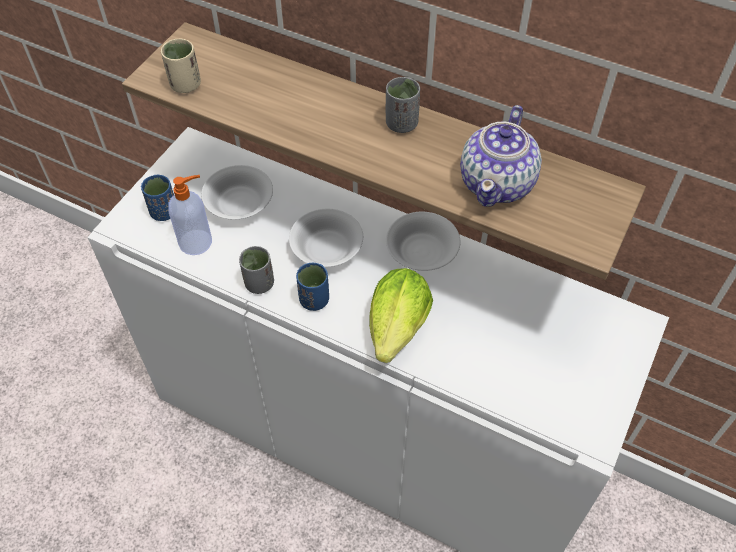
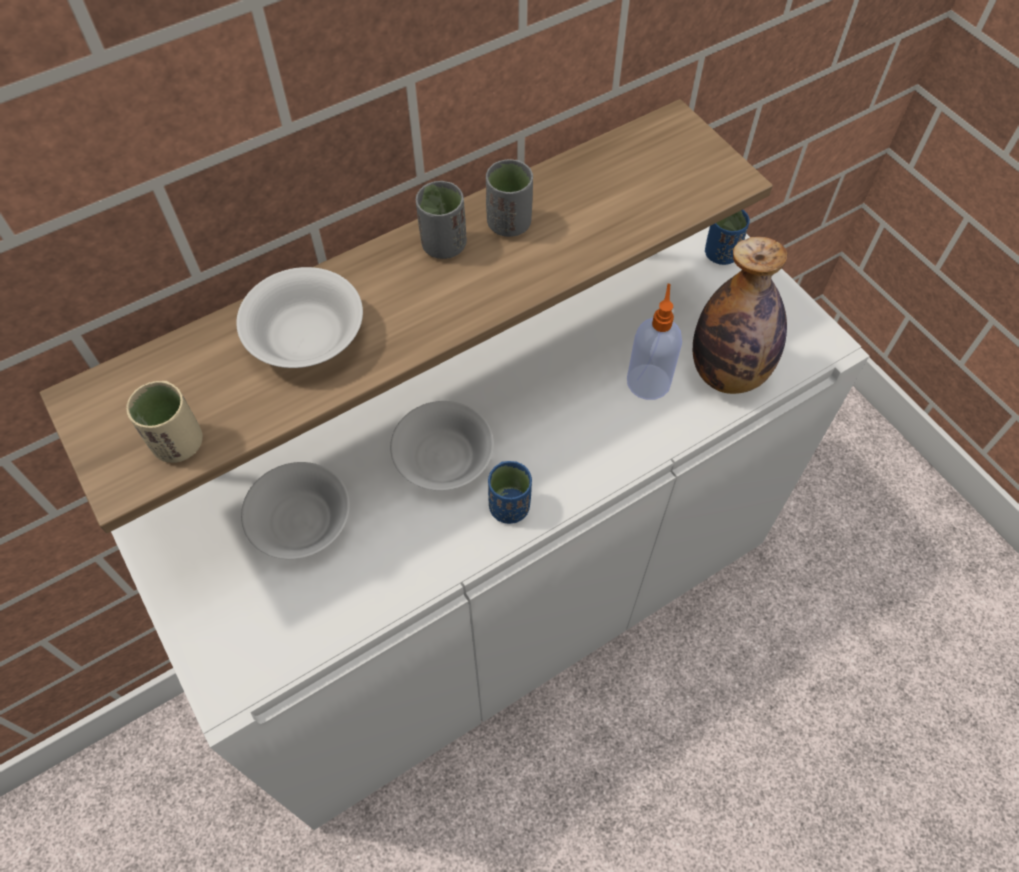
camera: 60 degrees left, 5 degrees up
blue cup [141,175,174,221] -> blue cup moved to [705,210,750,265]
soap dispenser [168,175,212,255] -> soap dispenser moved to [627,284,682,400]
grey cup [239,246,274,294] -> grey cup moved to [486,159,533,237]
lettuce [369,268,433,363] -> none
white bowl [386,212,461,271] -> white bowl moved to [236,267,363,368]
teapot [460,105,542,207] -> none
none -> bottle [693,237,787,394]

